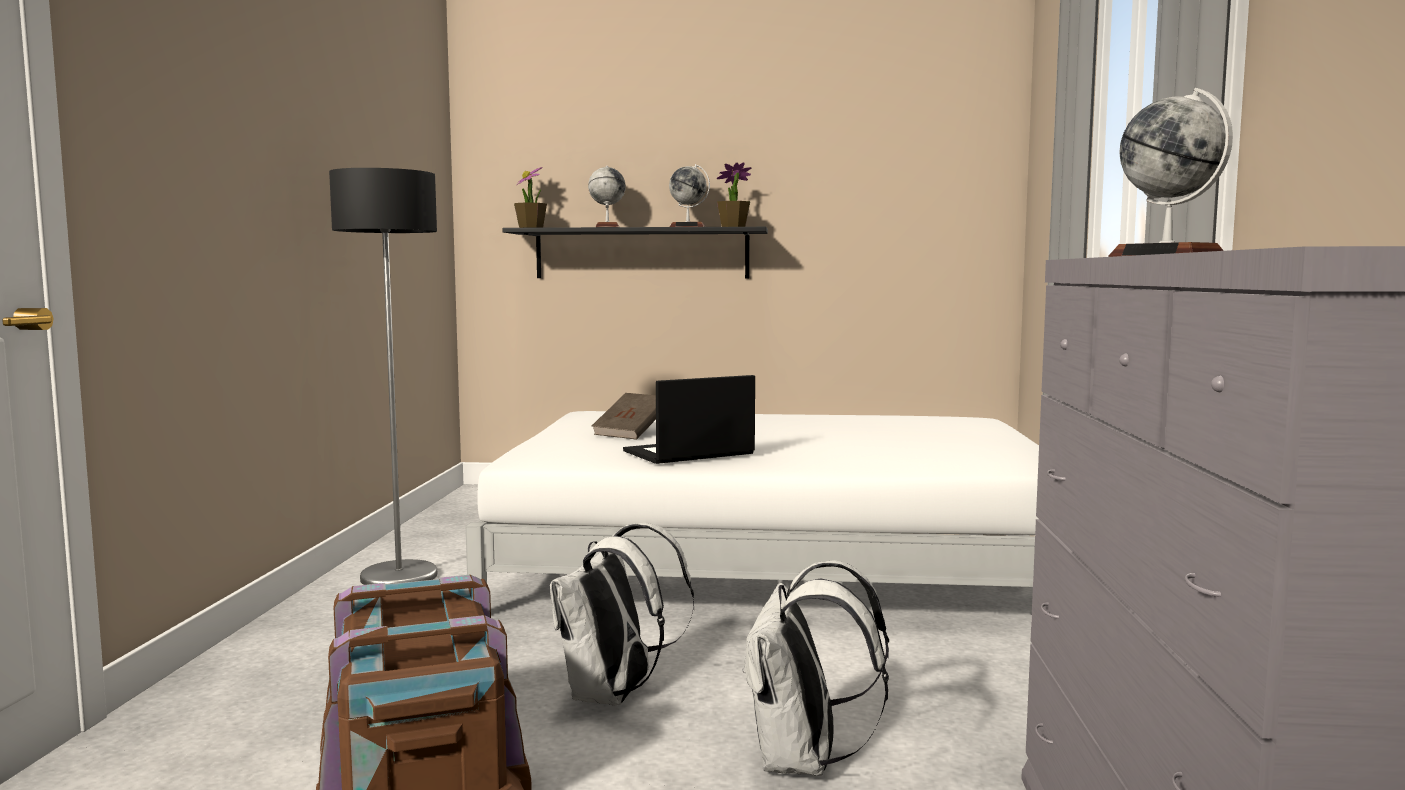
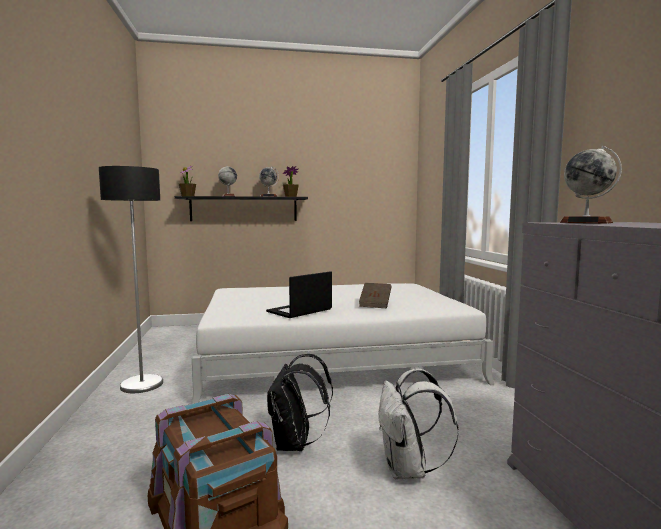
camera: 15 degrees left, 0 degrees up
white backpack [550,523,694,706] -> black backpack [267,354,333,451]
brown book [592,393,656,440] -> brown book moved to [359,283,392,308]

